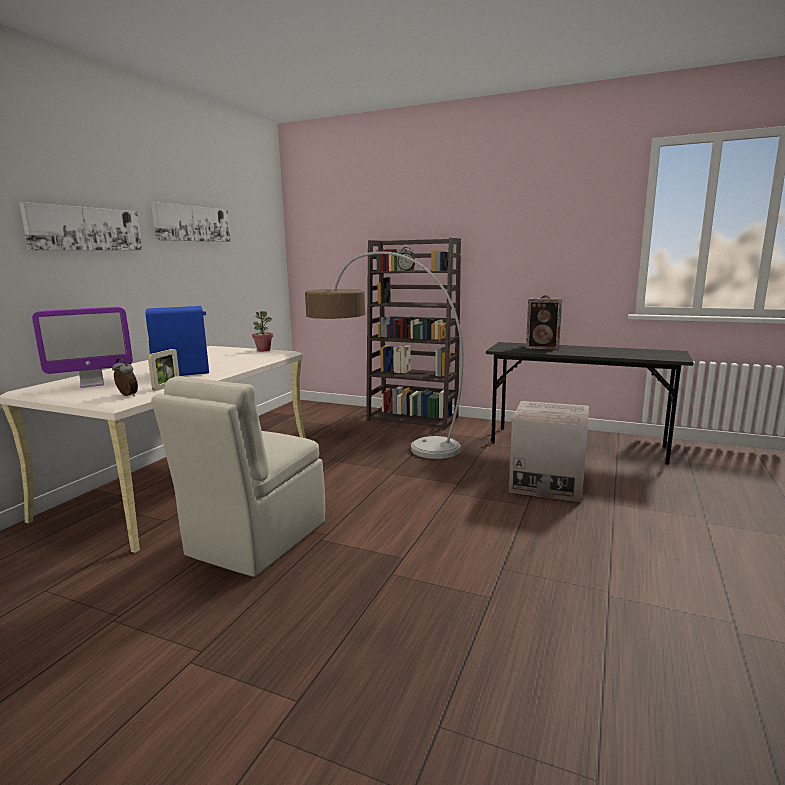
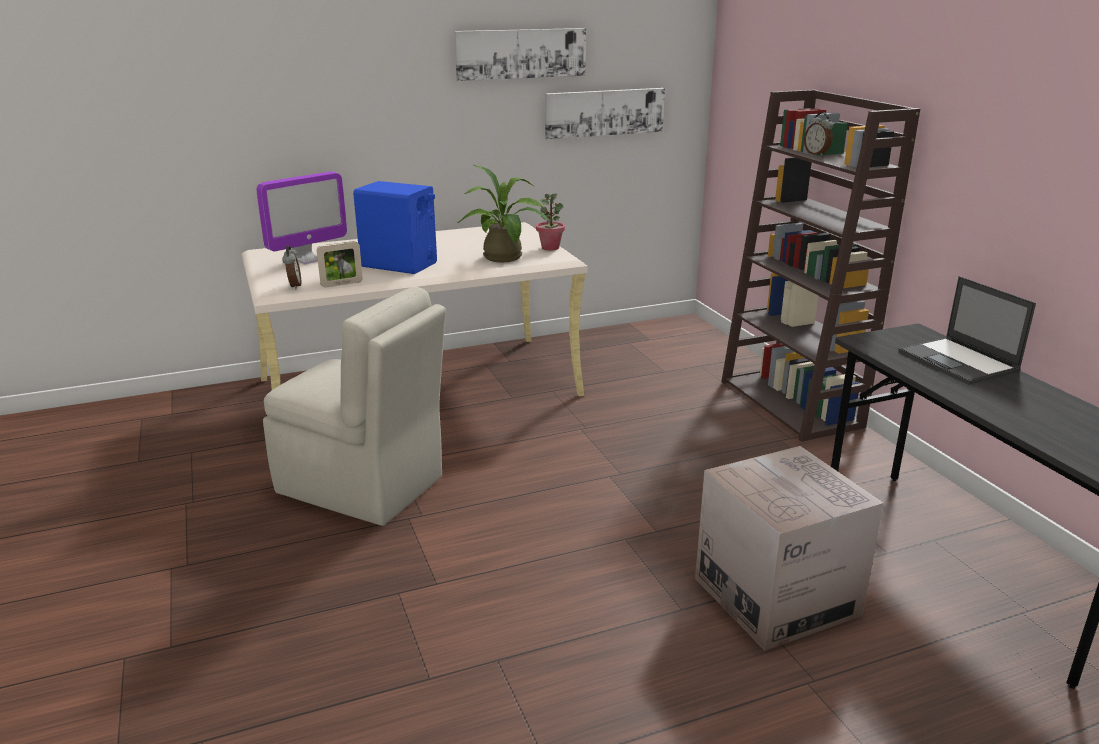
camera: 45 degrees right, 10 degrees up
picture [19,202,142,250] -> picture moved to [545,88,665,139]
monitor [32,307,133,388] -> monitor turned 60 degrees counterclockwise [256,171,347,265]
beige chair [151,376,325,577] -> beige chair turned 135 degrees counterclockwise [263,287,446,526]
floor lamp [305,251,463,459] -> none
speaker [526,295,562,350] -> laptop [898,276,1036,385]
none -> potted plant [457,165,551,262]

